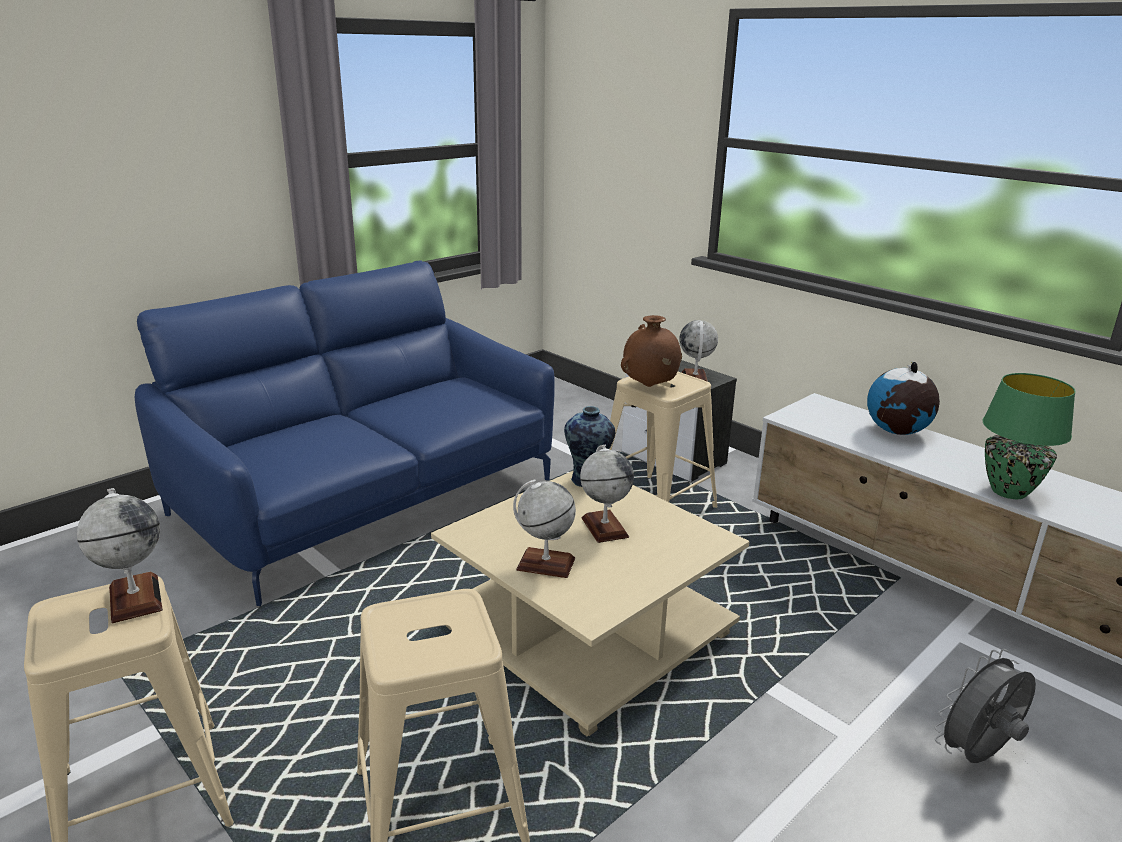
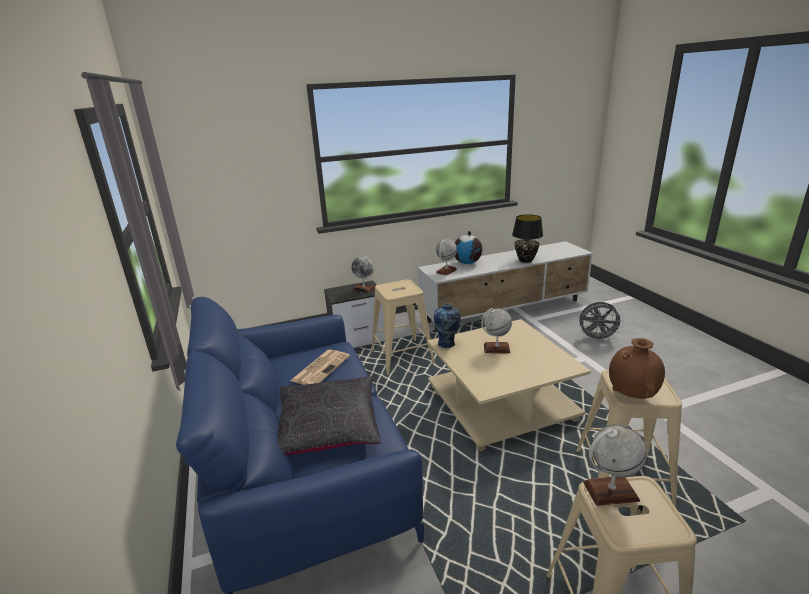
camera: 65 degrees left, 0 degrees up
globe [513,480,576,578] -> globe moved to [436,239,457,275]
brown vase [621,315,682,387] -> brown vase moved to [609,338,665,399]
grey fan [934,649,1036,763] -> grey fan turned 75 degrees counterclockwise [578,302,624,342]
green table lamp [983,373,1076,499] -> black table lamp [512,214,543,263]
none -> black pillow [277,376,381,455]
none -> newspaper [290,349,350,385]

